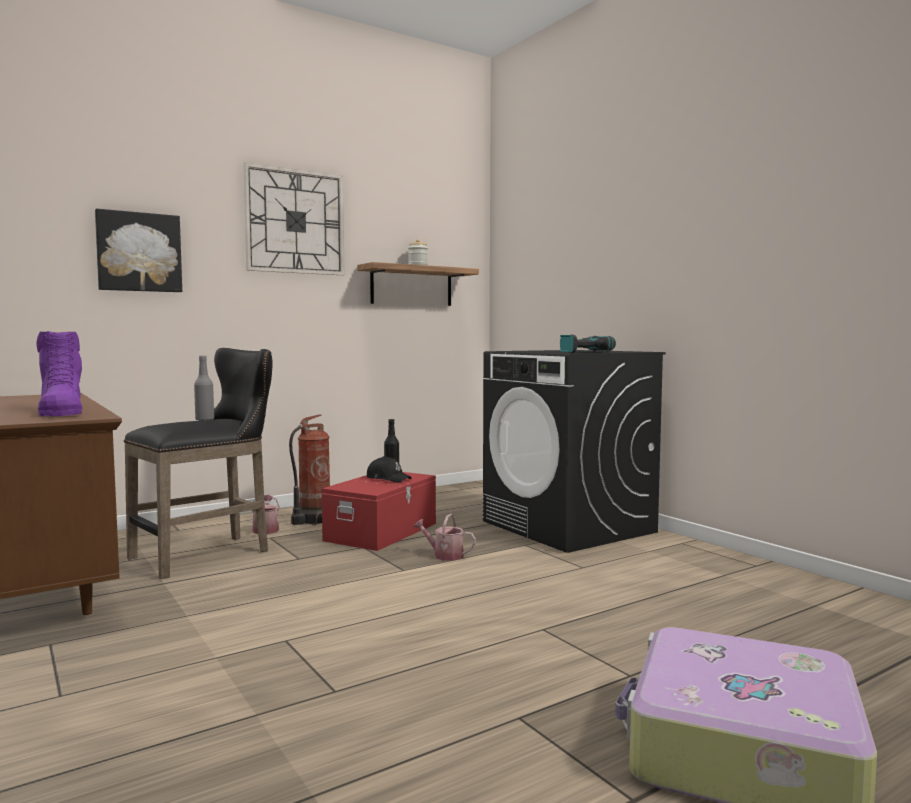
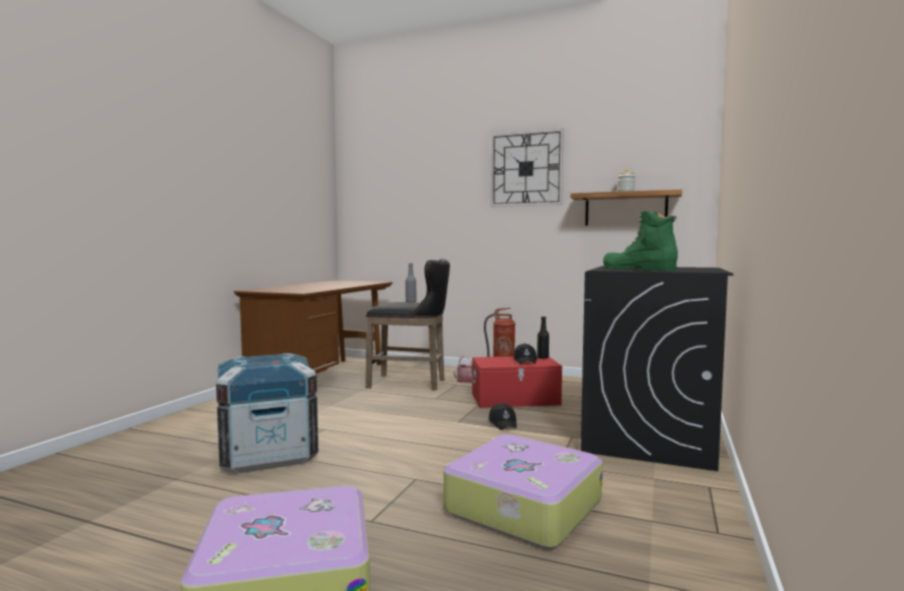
camera: 55 degrees right, 0 degrees up
purple boot [36,331,83,416] -> none
picture [95,209,182,292] -> none
watering can [413,514,476,561] -> black cap [489,403,517,430]
power drill [560,334,616,353] -> green boot [603,211,678,271]
none -> crate [216,353,318,473]
none -> suitcase [444,434,603,548]

